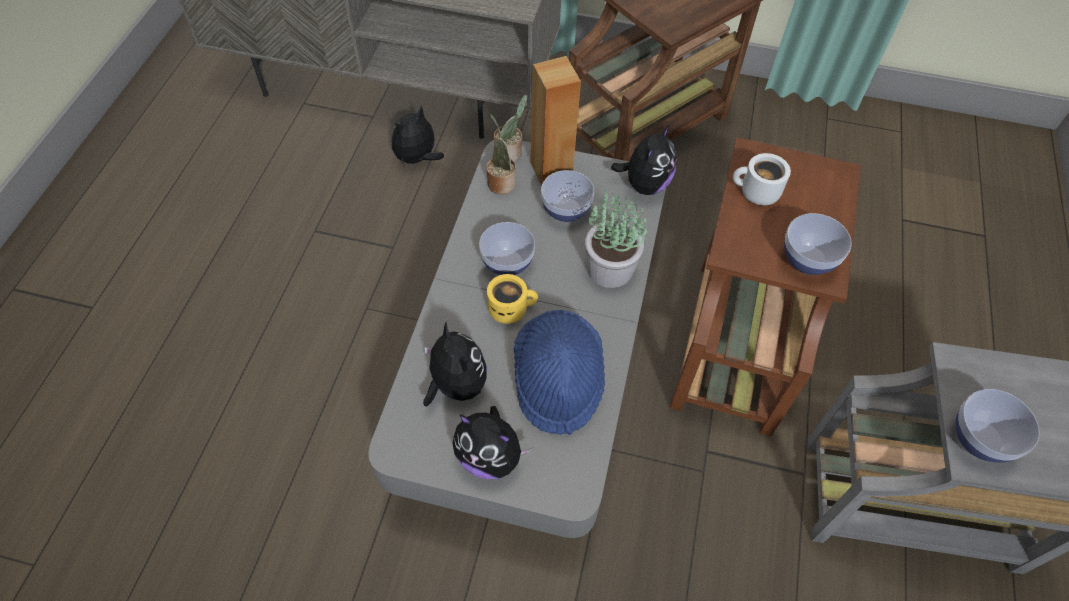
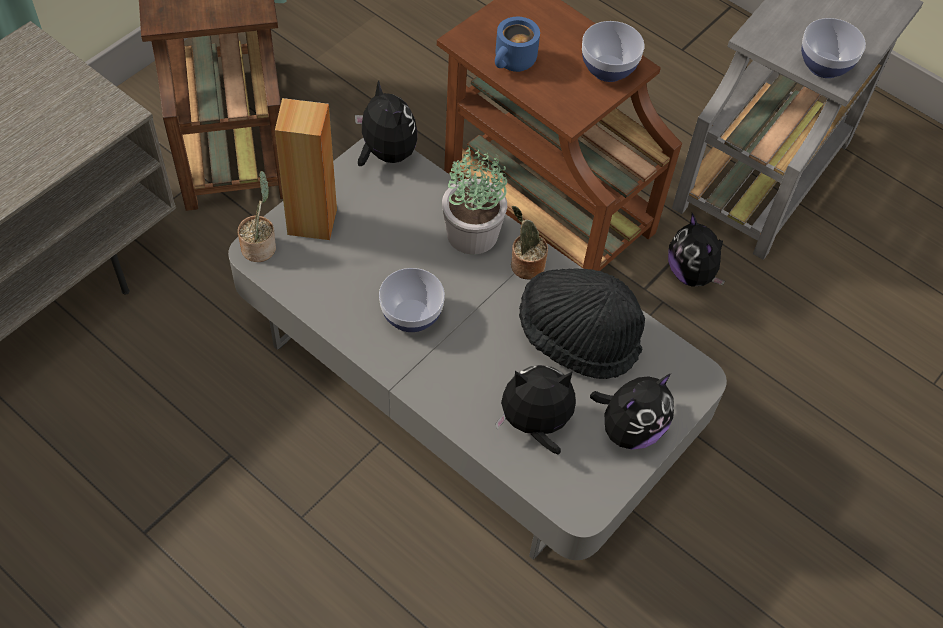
camera: 65 degrees left, 0 degrees up
plush toy [392,105,444,169] -> plush toy moved to [668,213,725,287]
potted plant [486,114,516,194] -> potted plant moved to [511,206,548,280]
yellow mug [487,274,538,324] -> none
blue hat [513,310,605,435] -> black hat [519,268,645,379]
bowl [541,170,594,222] -> none
white mug [733,153,791,205] -> blue mug [495,17,540,72]

